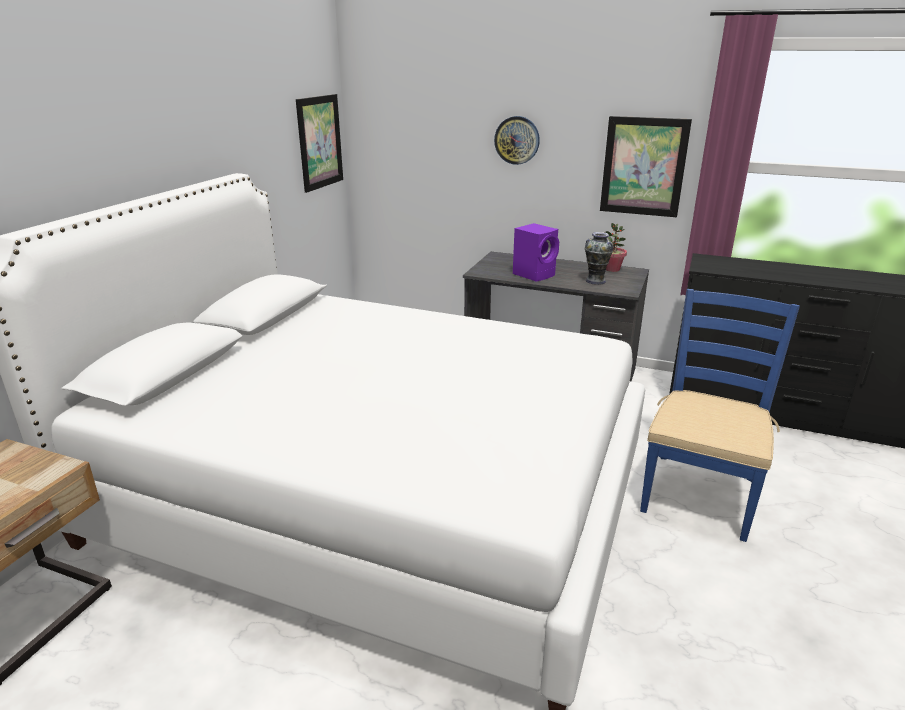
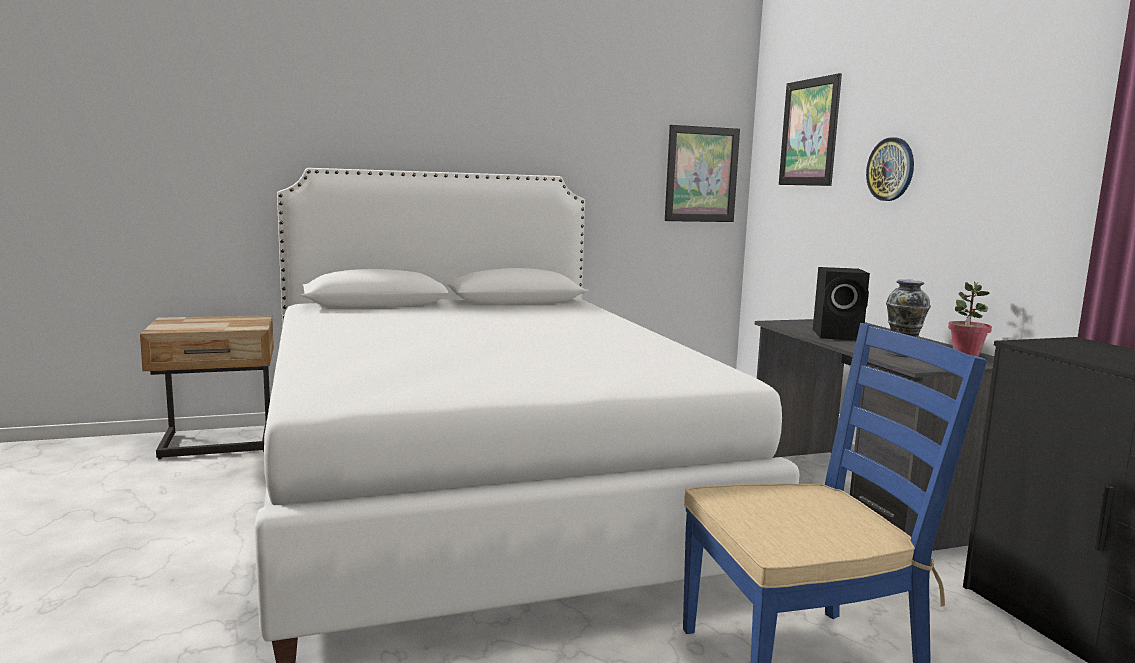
camera: 50 degrees right, 15 degrees down
purple speaker [513,223,559,282] -> black speaker [813,267,870,340]
picture [600,116,692,217] -> picture moved to [779,73,842,186]

